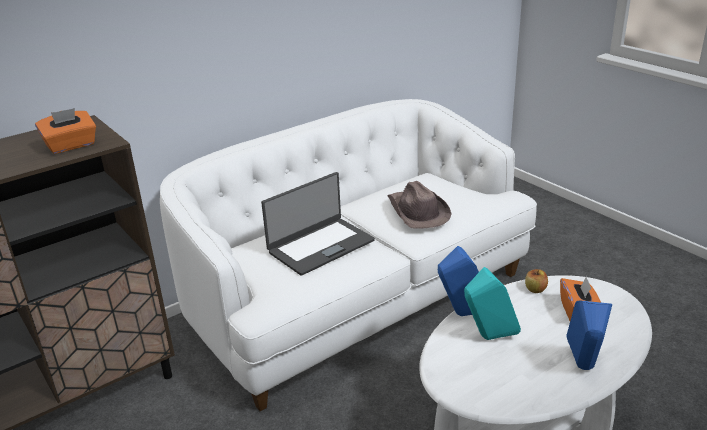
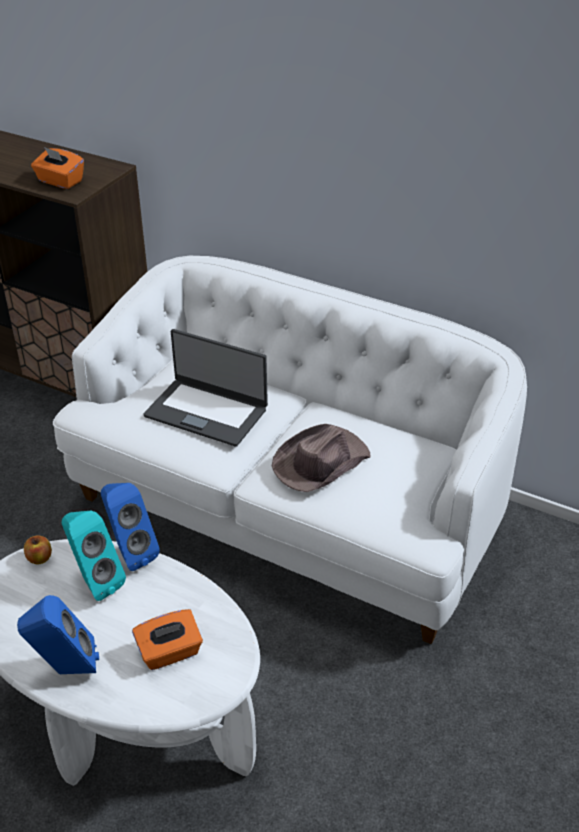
camera: 65 degrees right, 10 degrees up
apple [525,269,548,293] -> apple moved to [24,536,52,564]

